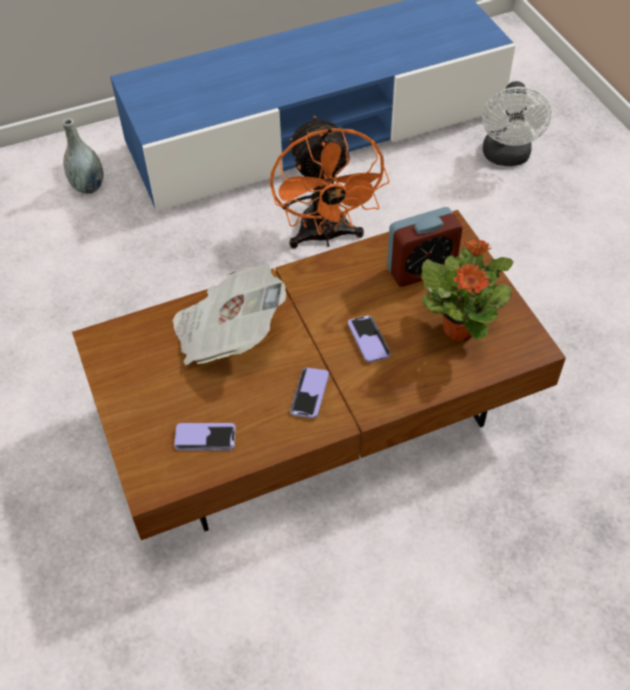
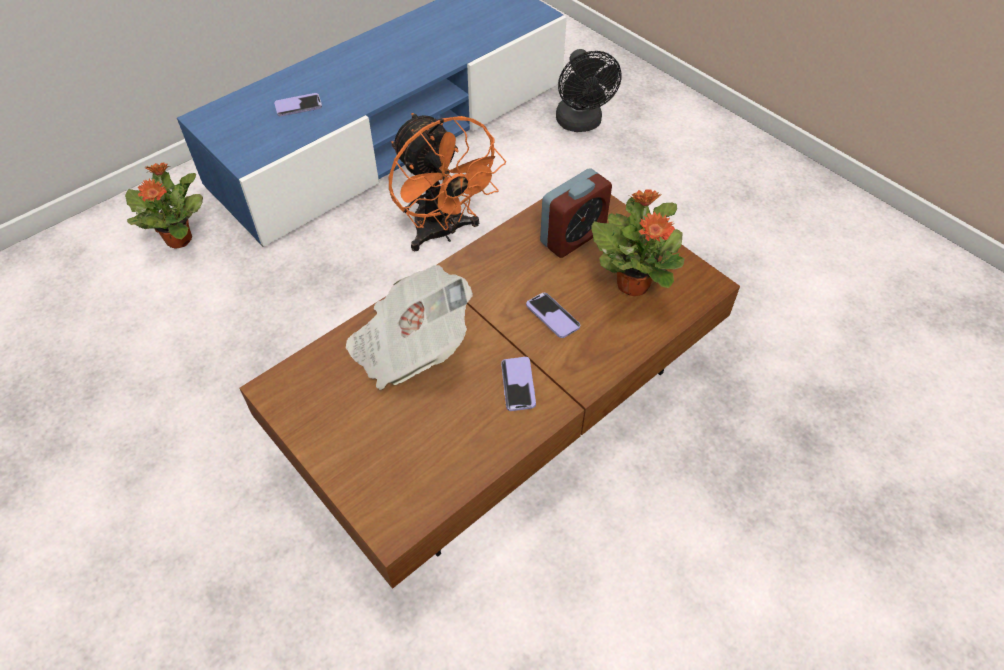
camera: 20 degrees left, 0 degrees up
grey vase [62,118,104,194] -> potted plant [125,163,203,248]
phone [174,423,236,451] -> phone moved to [274,93,322,116]
white fan [482,81,552,166] -> black fan [556,49,622,132]

